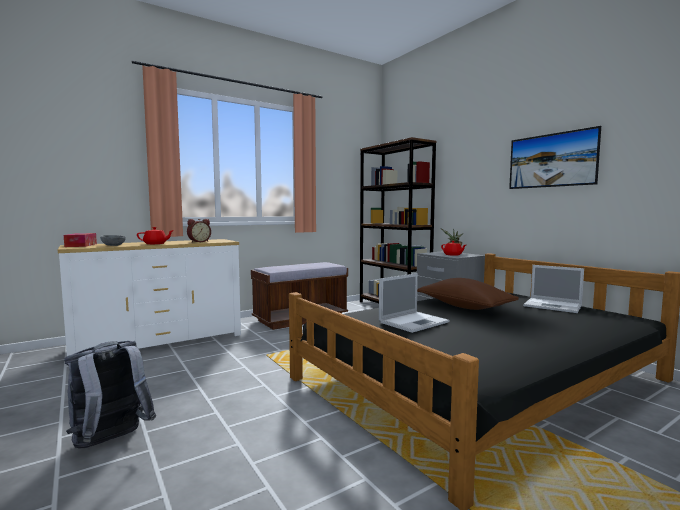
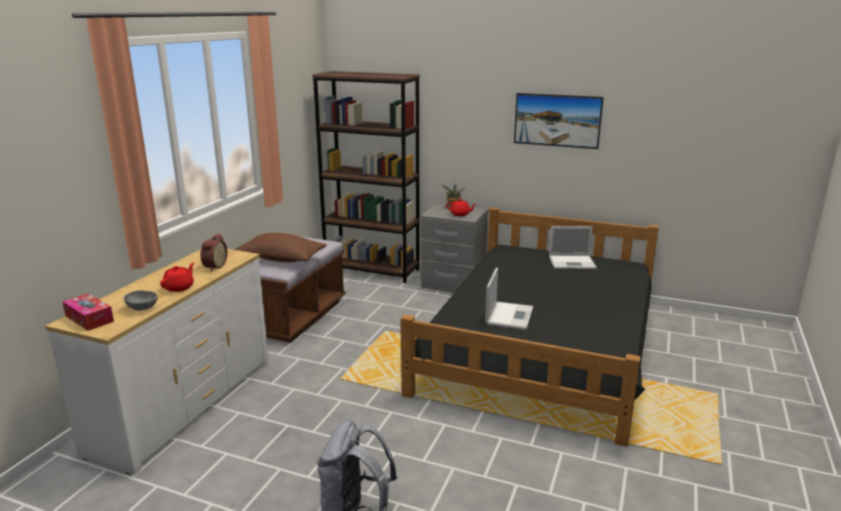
camera: 35 degrees left, 15 degrees up
brown pillow [417,278,519,310] -> brown pillow moved to [234,233,327,262]

